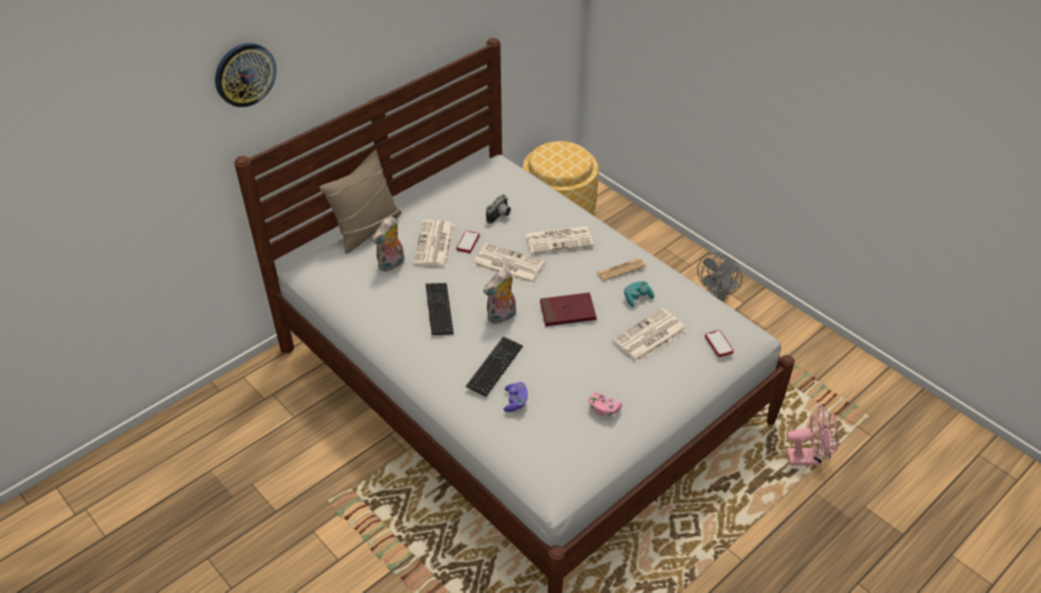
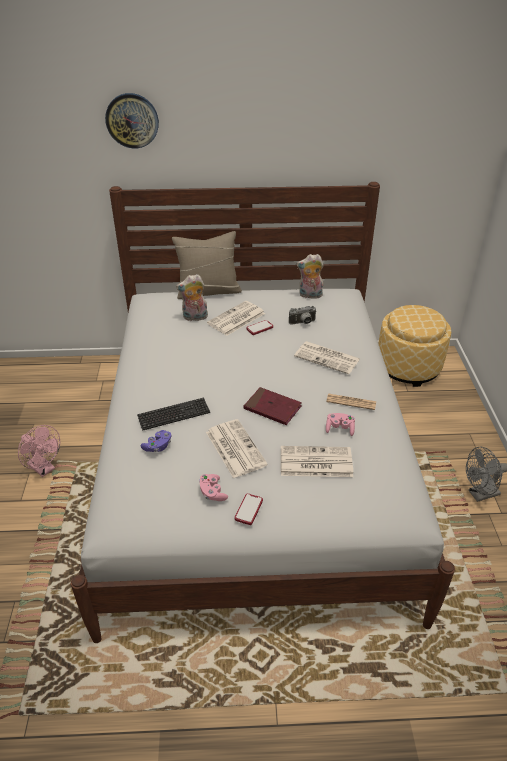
camera: 40 degrees right, 5 degrees down
keyboard [425,283,454,335] -> none
newspaper [472,243,545,284] -> newspaper moved to [206,419,268,479]
plush toy [483,269,516,324] -> plush toy moved to [297,254,324,299]
turquoise game controller [624,281,654,307] -> pink game controller [326,413,355,436]
phone [705,330,734,357] -> phone moved to [234,493,263,525]
pink fan [786,405,839,466] -> pink fan moved to [18,425,60,477]

